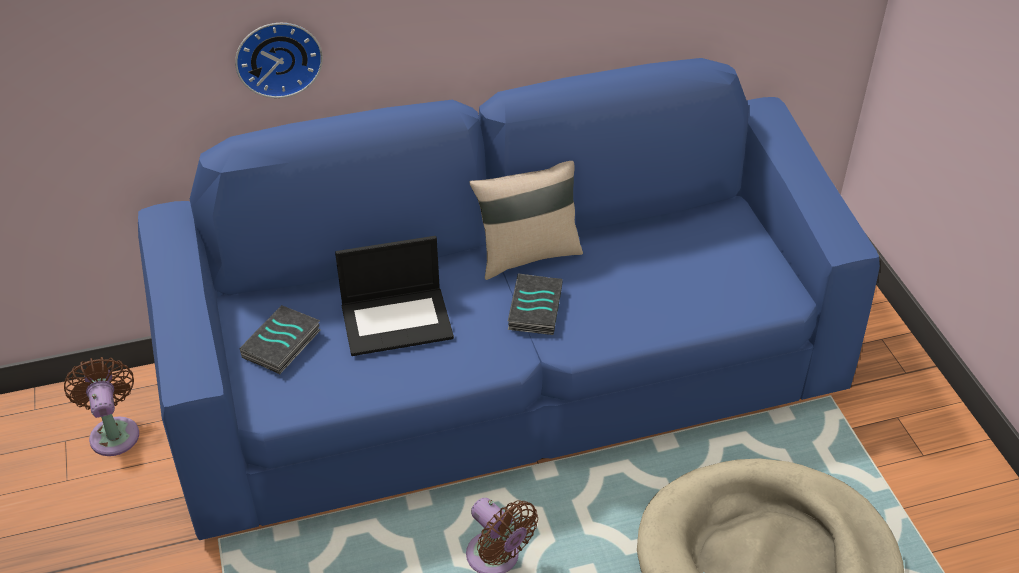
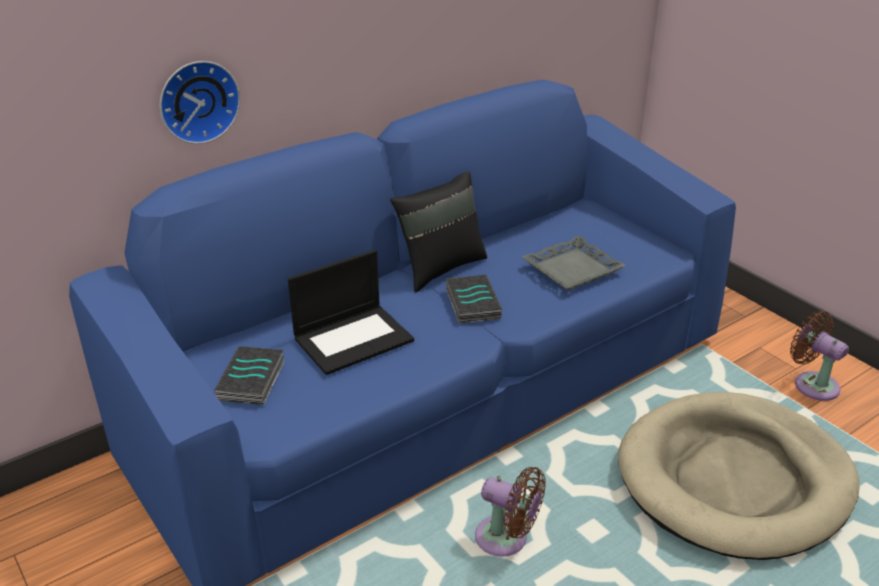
camera: 20 degrees left, 10 degrees down
brown fan [64,357,139,456] -> brown fan moved to [790,311,849,401]
beige pillow [469,161,583,280] -> black pillow [390,171,487,292]
none -> grey tray [522,236,626,291]

